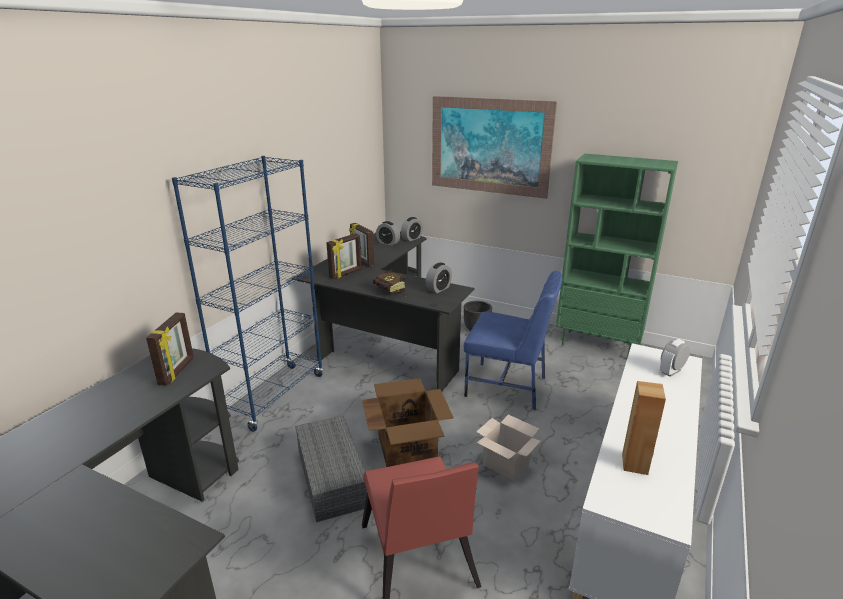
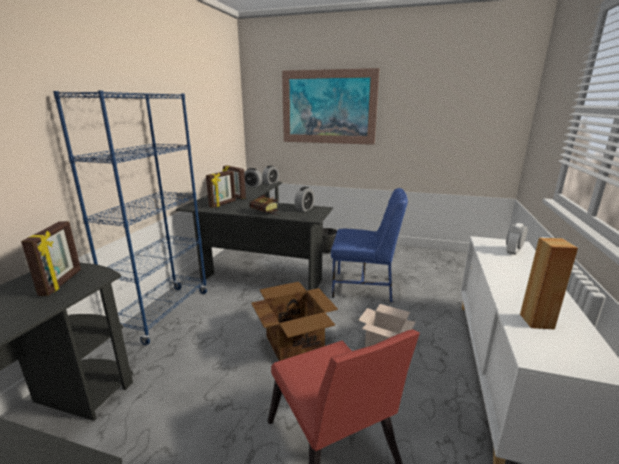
camera: 10 degrees left, 5 degrees down
grey storage box [295,415,367,522] -> none
green bookcase [556,154,678,358] -> none

